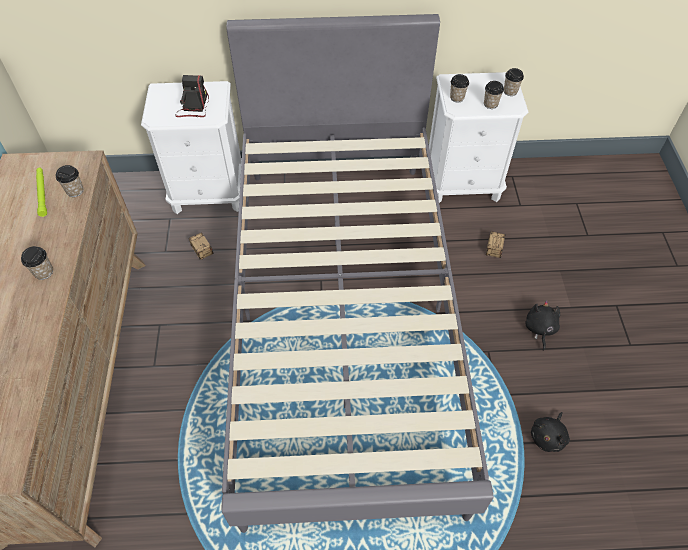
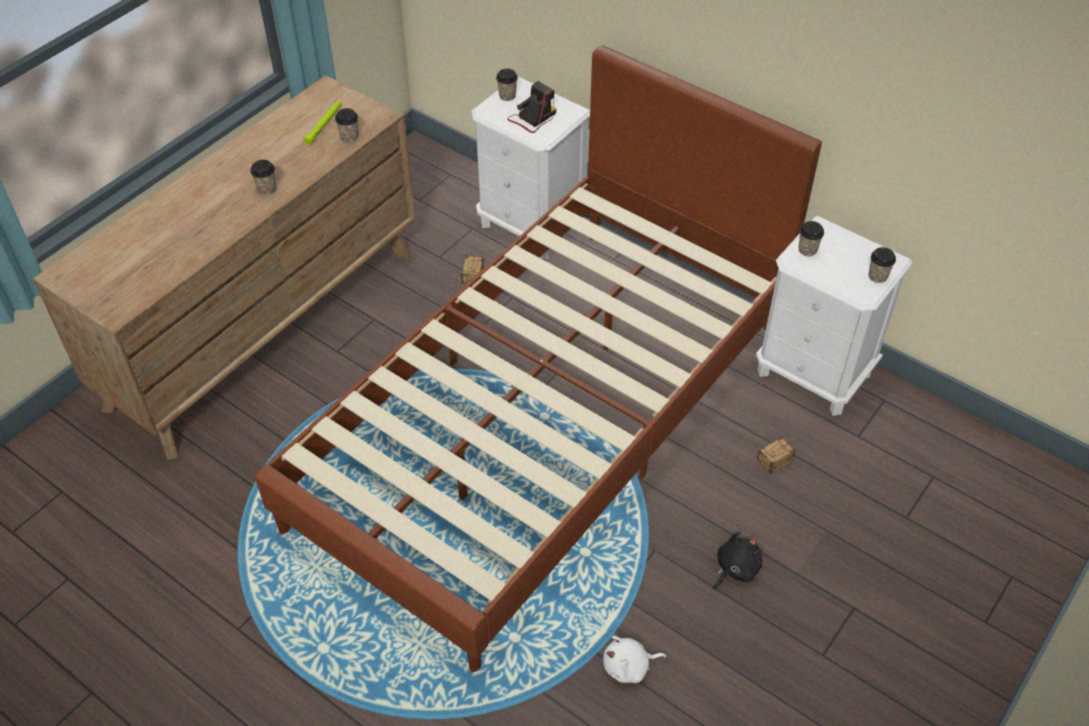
camera: 40 degrees right, 5 degrees down
grey bed [222,14,493,533] -> brown bed [255,45,822,672]
cup [484,81,504,109] -> cup moved to [496,69,518,101]
black plush toy [531,412,570,452] -> white plush toy [603,635,666,683]

